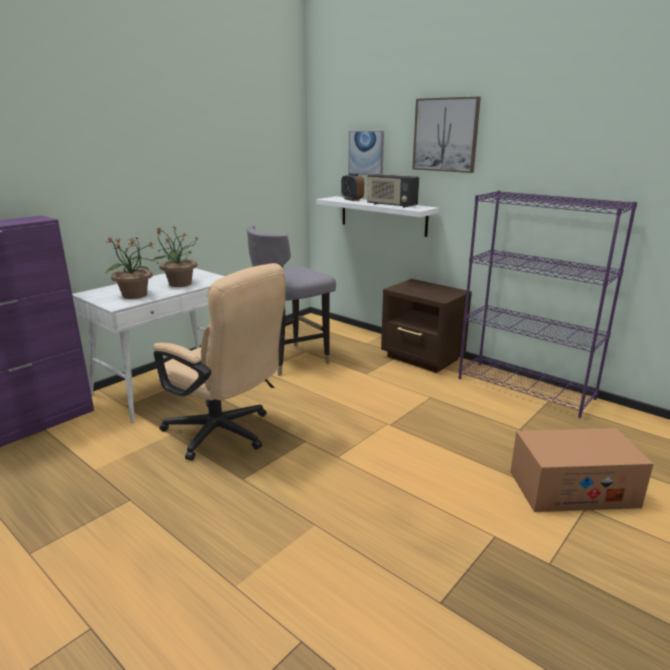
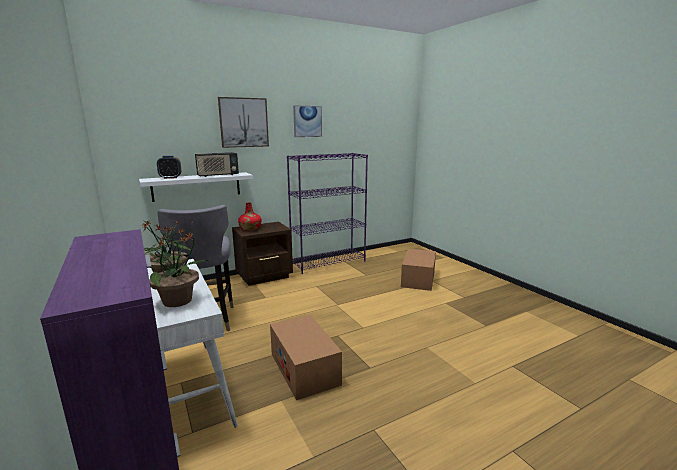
camera: 70 degrees left, 5 degrees down
beige office chair [154,263,286,461] -> cardboard box [270,315,342,400]
picture [348,131,384,175] -> picture moved to [293,105,322,137]
none -> red bottle [238,202,262,231]

